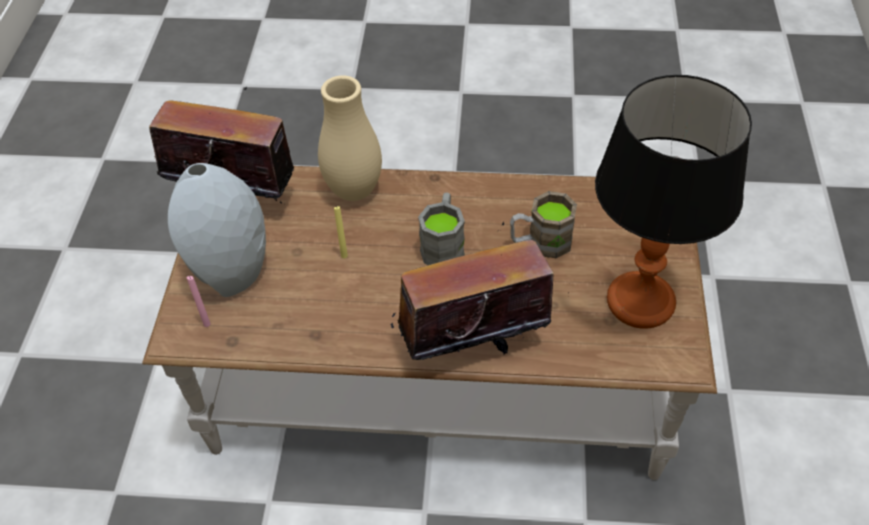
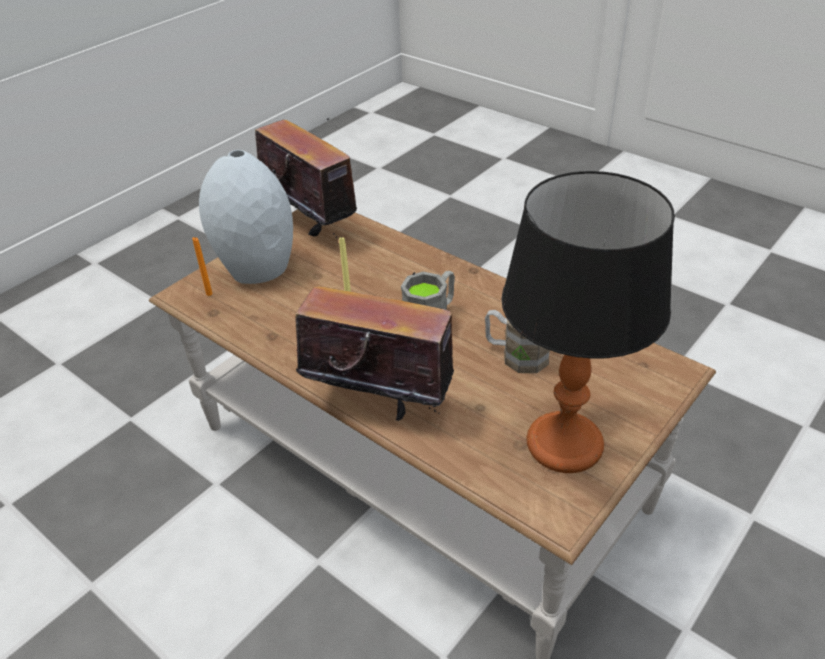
camera: 35 degrees right, 10 degrees down
pink candle [187,276,211,327] -> orange candle [192,237,213,296]
beige vase [318,75,382,201] -> none

